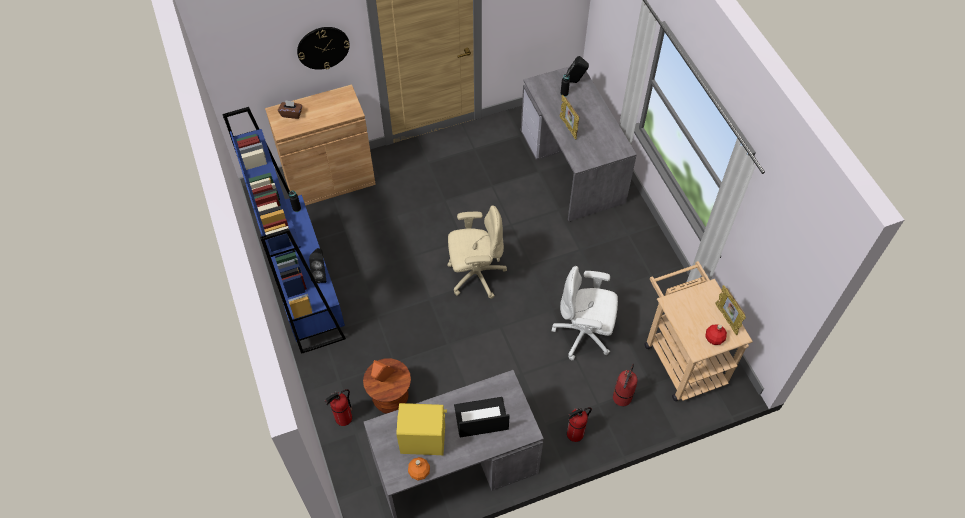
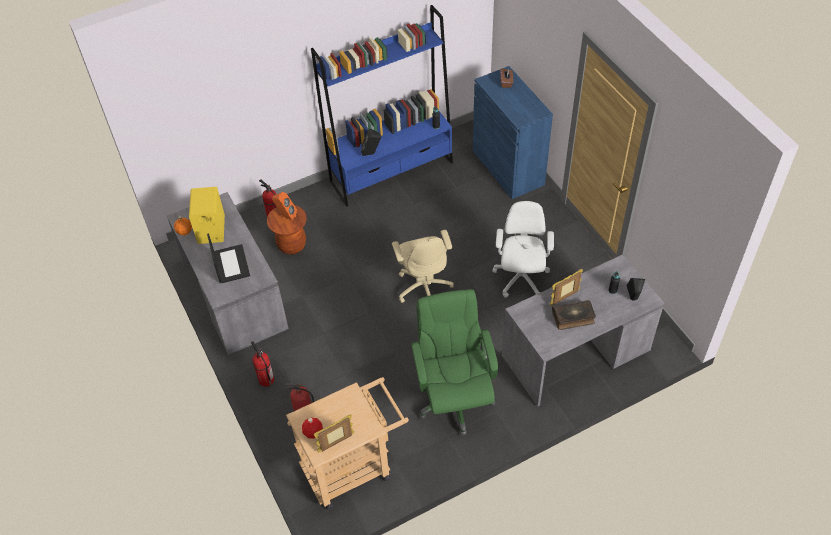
camera: 85 degrees right, 5 degrees down
brown cabinet [265,84,376,206] -> blue cabinet [473,66,553,199]
wall clock [297,27,350,70] -> none
white office chair [552,266,618,360] -> white office chair moved to [492,201,554,298]
none -> green office chair [411,289,498,436]
none -> book [552,300,596,330]

